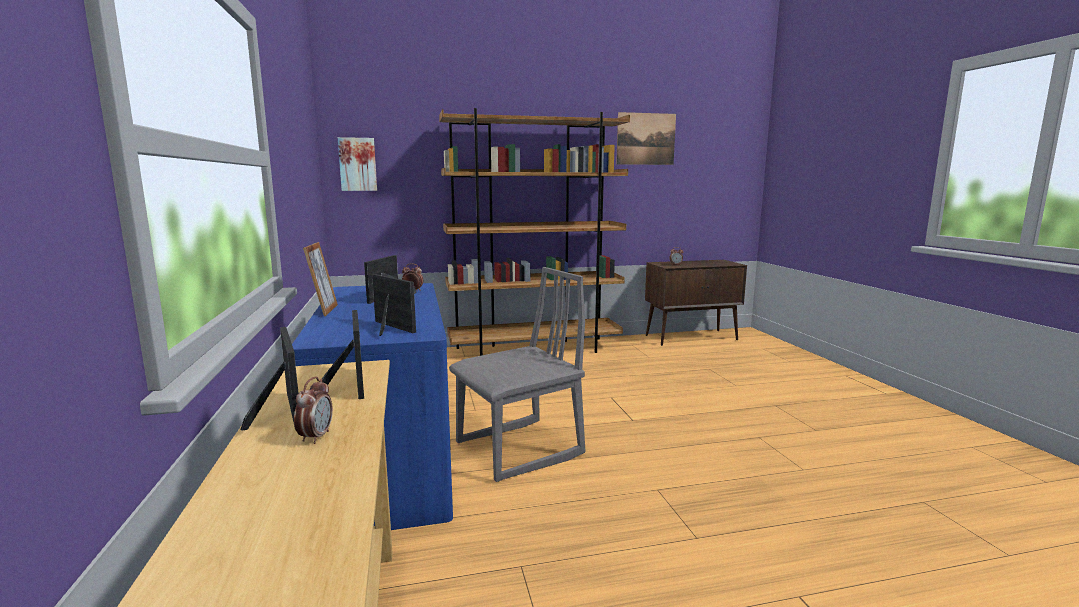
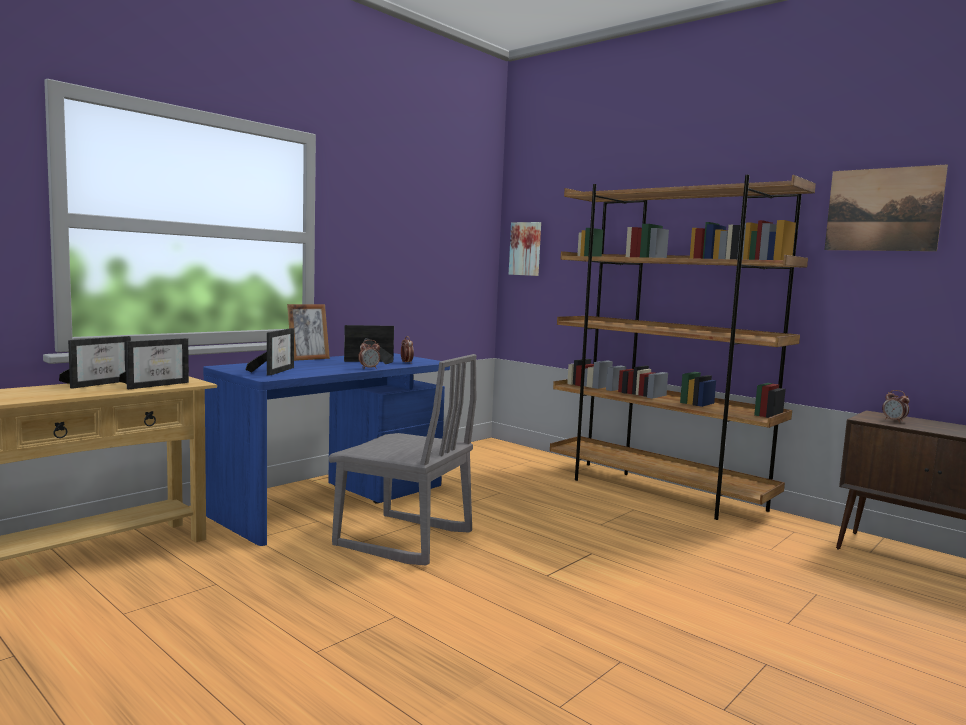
camera: 55 degrees right, 5 degrees down
alarm clock [294,377,333,444] -> alarm clock moved to [358,340,380,369]

